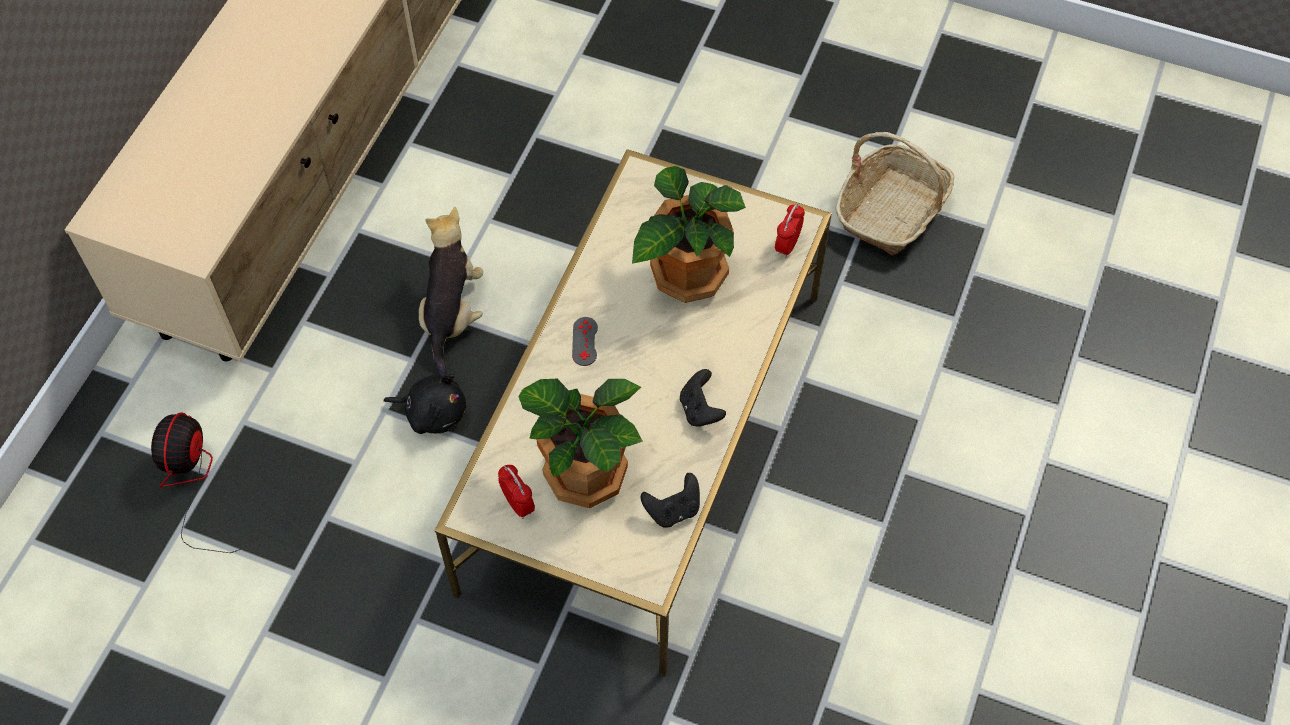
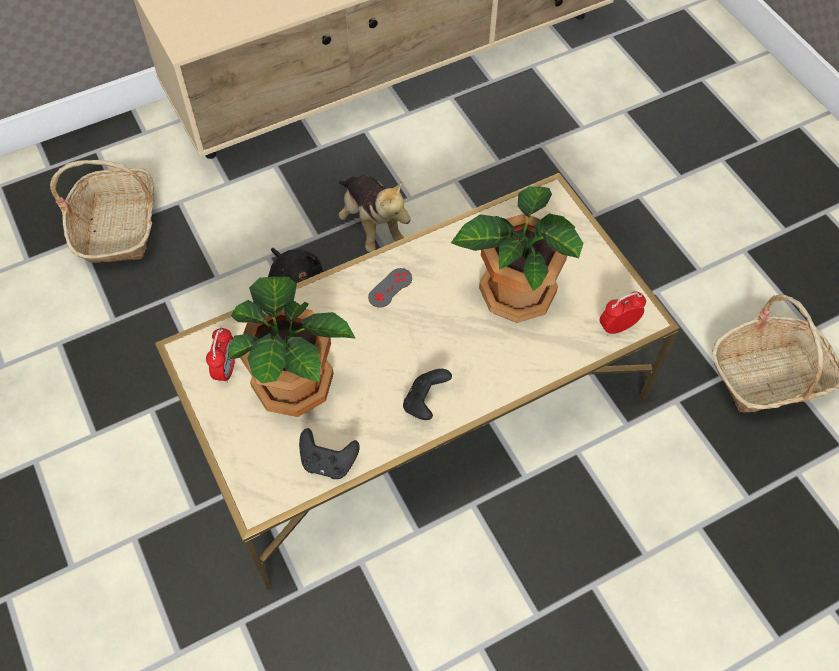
camera: 40 degrees right, 0 degrees up
fan [151,412,320,553] -> basket [50,160,155,263]
plush toy [419,207,483,376] -> plush toy turned 105 degrees clockwise [339,175,411,252]

